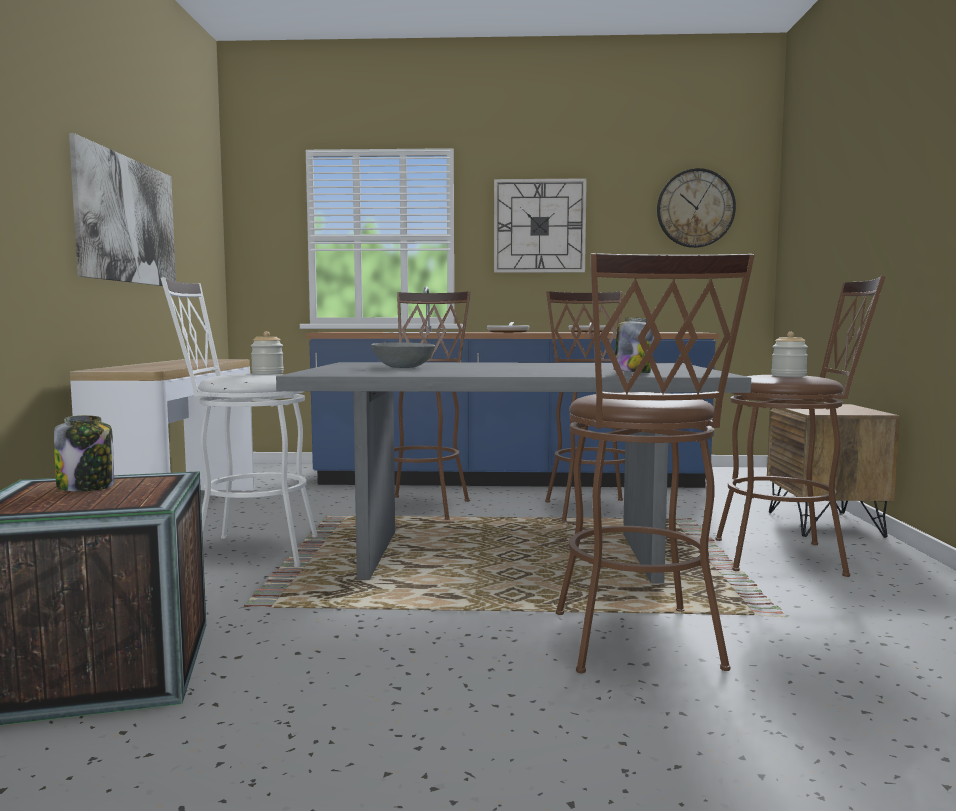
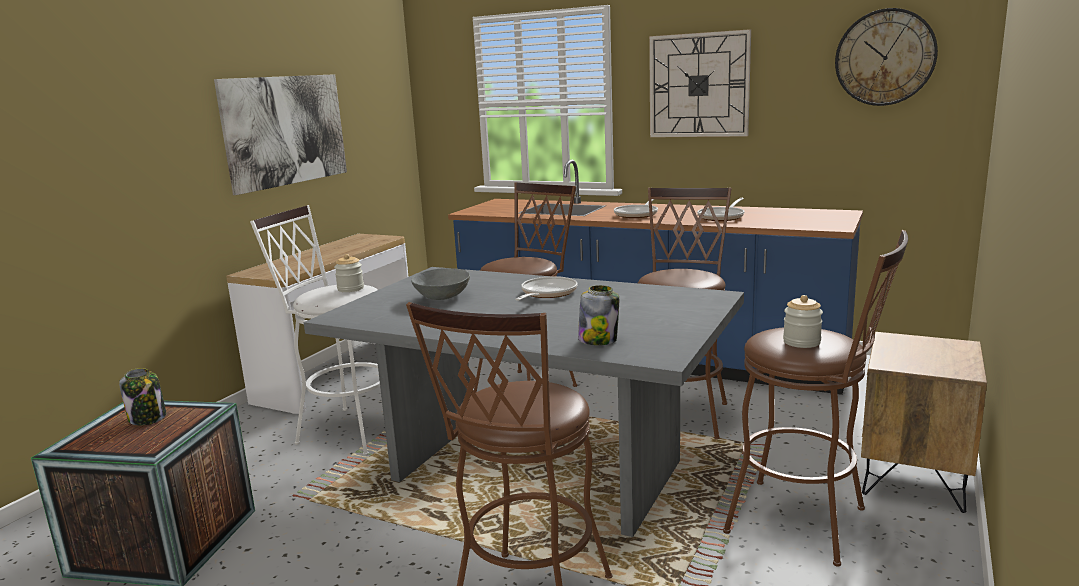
camera: 25 degrees right, 10 degrees up
none -> frying pan [515,276,578,301]

